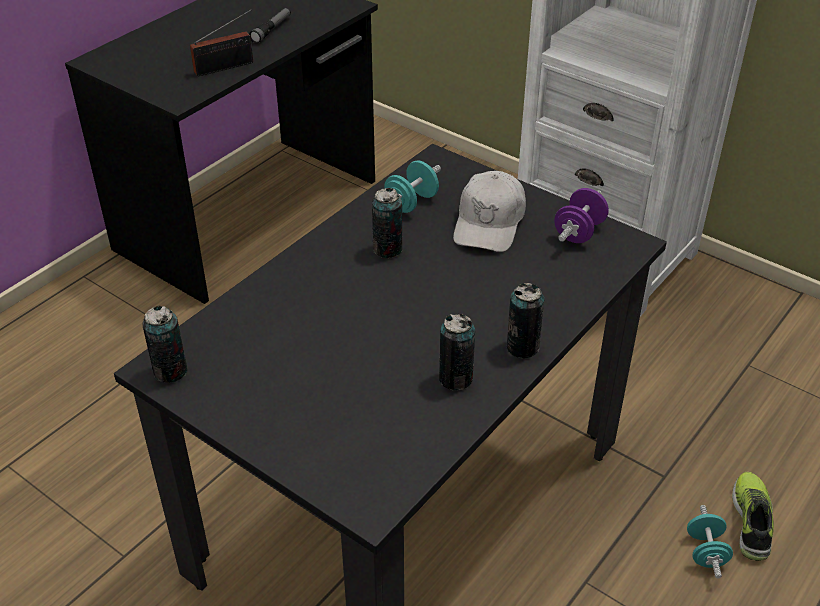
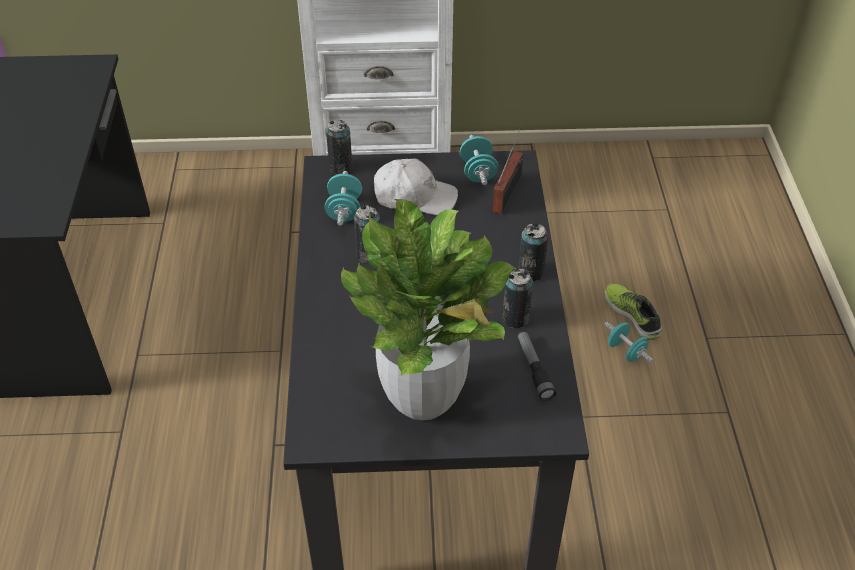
camera: 40 degrees left, 5 degrees up
can [143,306,188,383] -> can moved to [326,120,353,174]
radio [190,9,253,76] -> radio moved to [492,127,523,214]
flashlight [249,8,291,44] -> flashlight moved to [517,330,556,401]
white cap [453,171,526,252] -> white cap turned 60 degrees counterclockwise [374,158,458,215]
purple dumbbell [554,188,609,243] -> turquoise dumbbell [460,135,498,185]
none -> potted plant [341,199,516,420]

